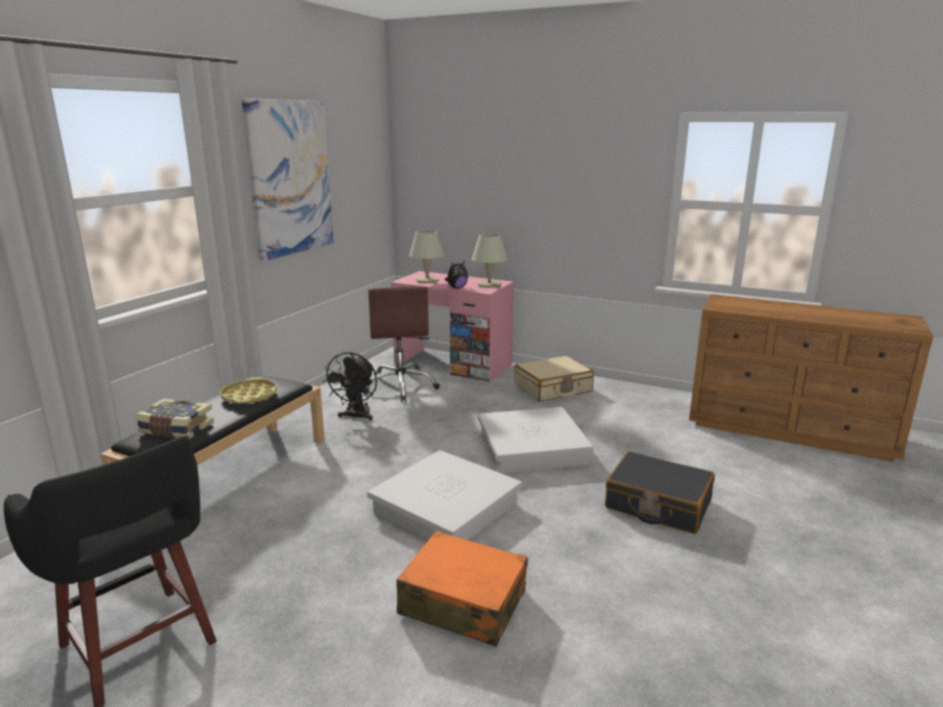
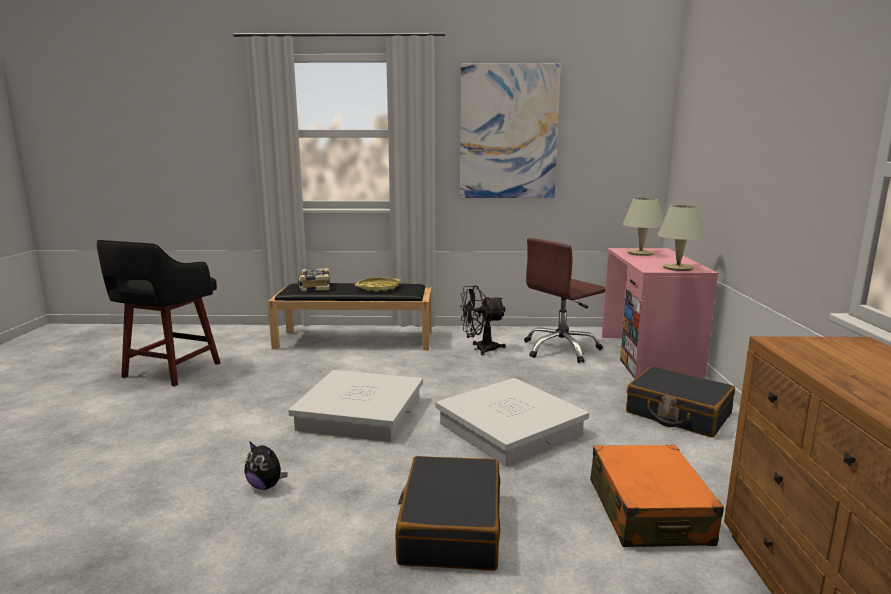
camera: 65 degrees right, 5 degrees down
orange suitcase [396,531,528,647] -> orange suitcase moved to [590,445,724,547]
plush toy [445,260,468,289] -> plush toy moved to [244,441,288,490]
beige suitcase [514,356,594,402] -> black suitcase [626,366,735,438]

